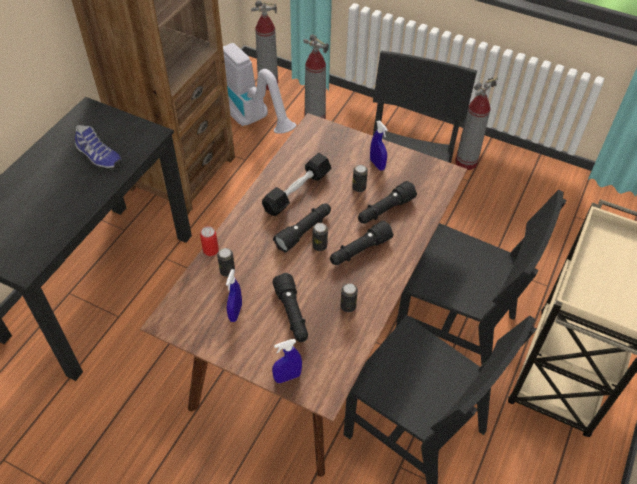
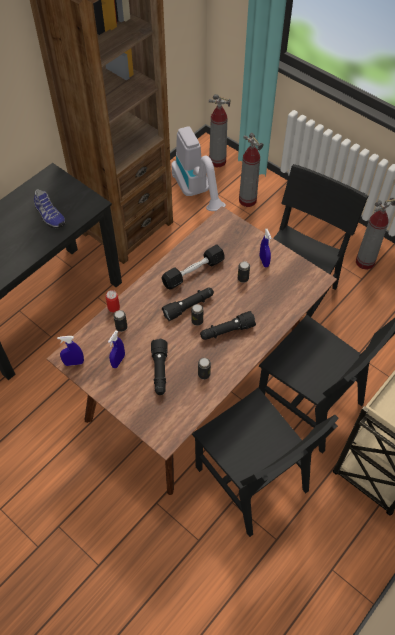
camera: 15 degrees right, 5 degrees up
blue spray bottle [272,339,302,383] -> blue spray bottle moved to [57,336,84,366]
black flashlight [358,181,417,223] -> none

